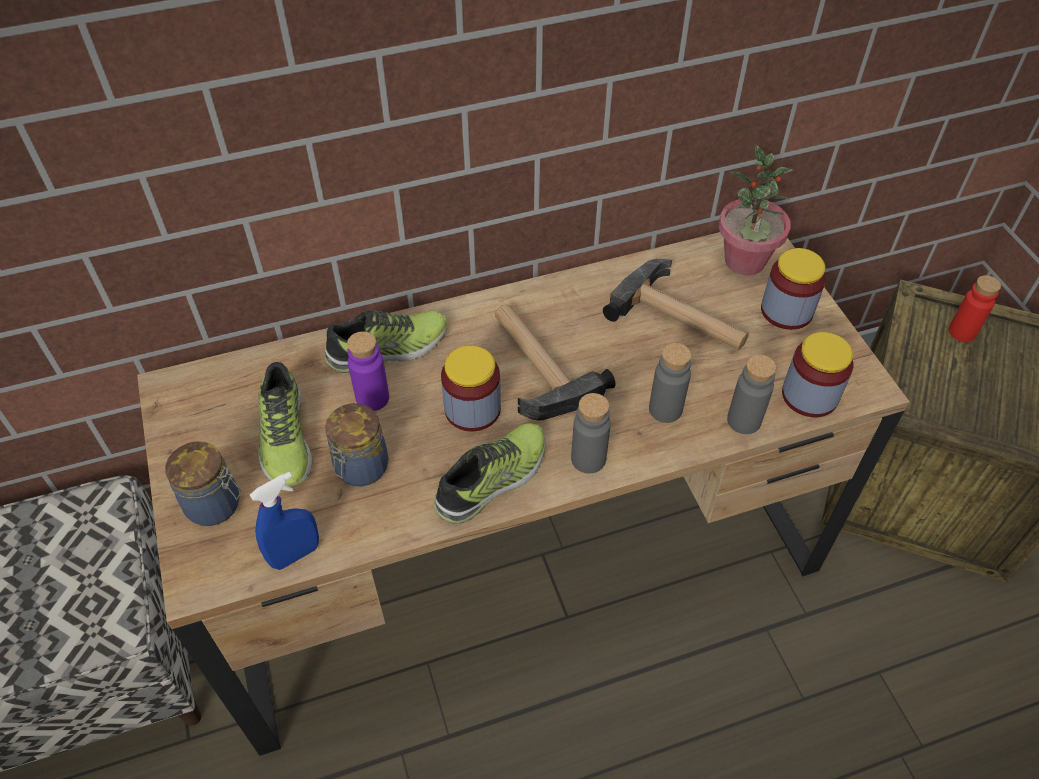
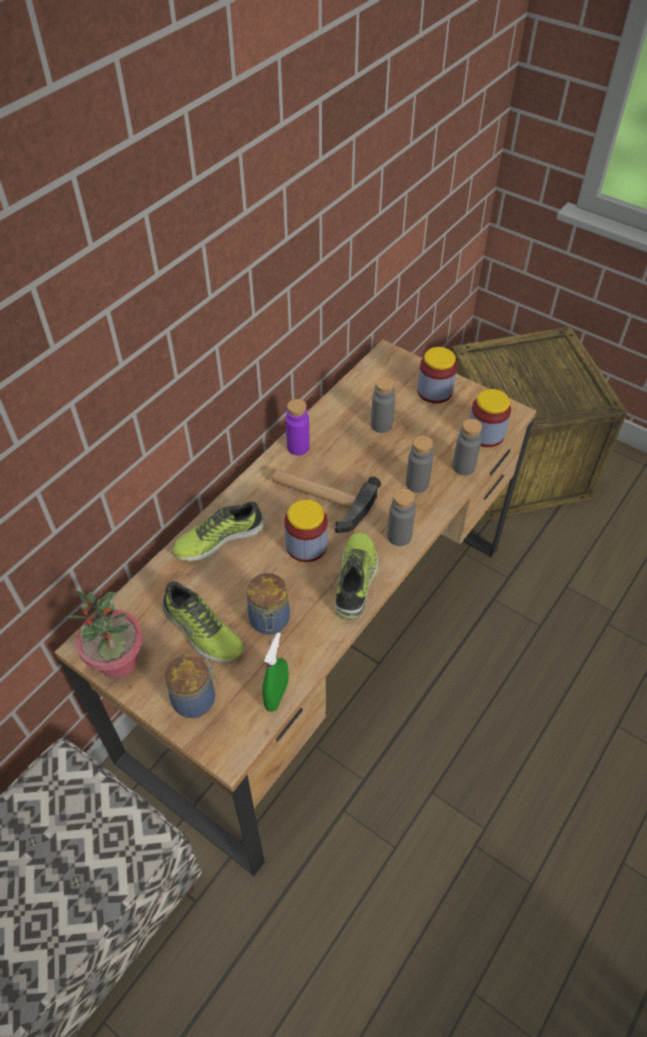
camera: 35 degrees left, 0 degrees up
blue spray bottle [250,472,319,570] -> green spray bottle [262,633,288,712]
shoe [325,310,447,373] -> shoe turned 150 degrees counterclockwise [173,501,265,561]
purple bottle [347,331,389,411] -> purple bottle moved to [286,399,310,456]
hammer [603,259,749,350] -> grey bottle [371,377,395,433]
potted plant [719,145,793,275] -> potted plant moved to [64,590,142,679]
red bottle [949,275,1001,342] -> none

